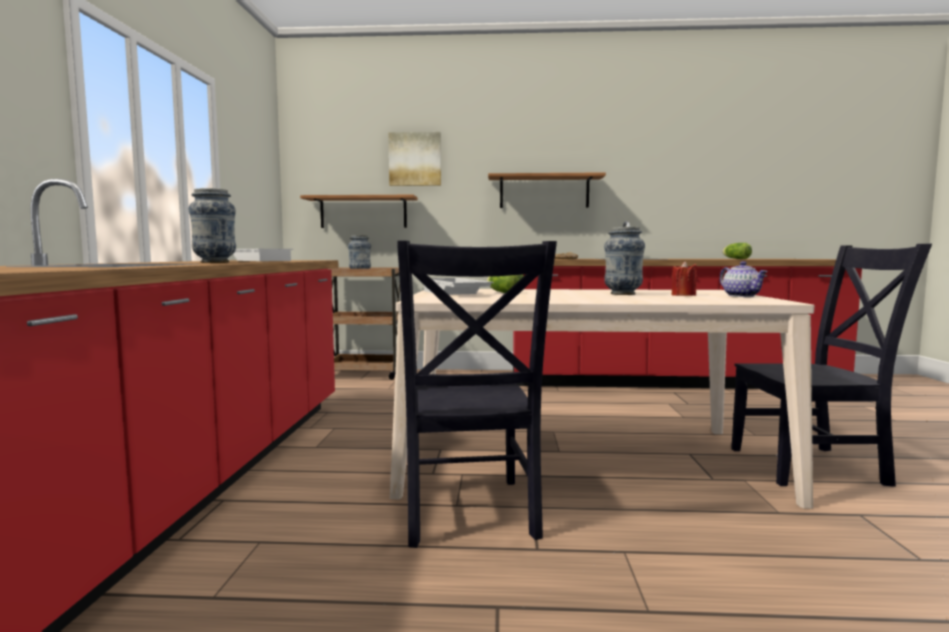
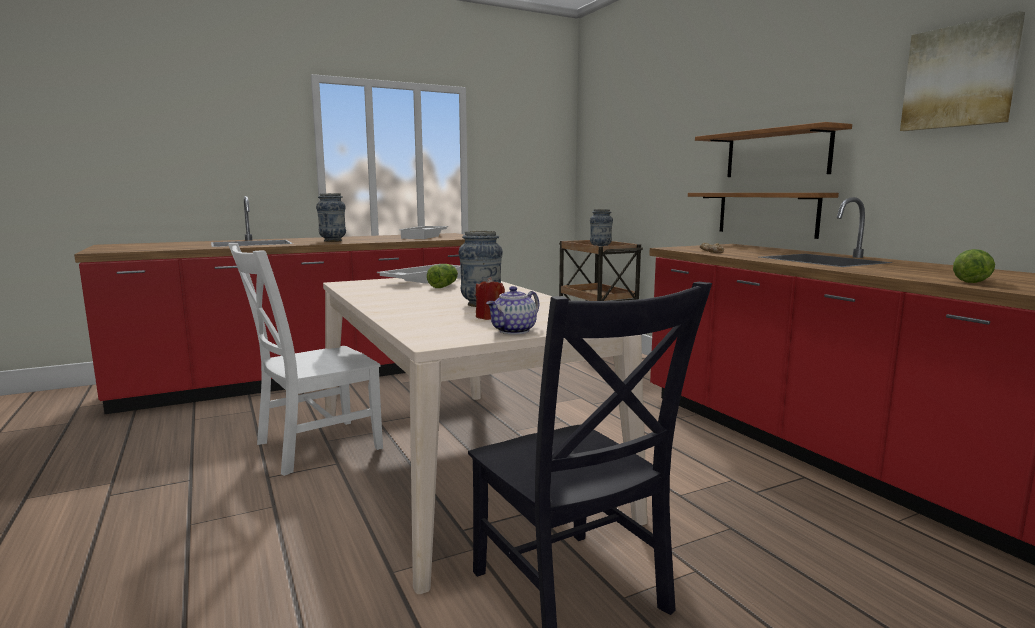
camera: 60 degrees right, 5 degrees up
shelf [300,195,418,228] -> shelf moved to [688,193,839,239]
picture [388,132,441,186] -> picture moved to [900,11,1025,131]
black chair [397,240,557,548] -> white chair [228,243,383,476]

